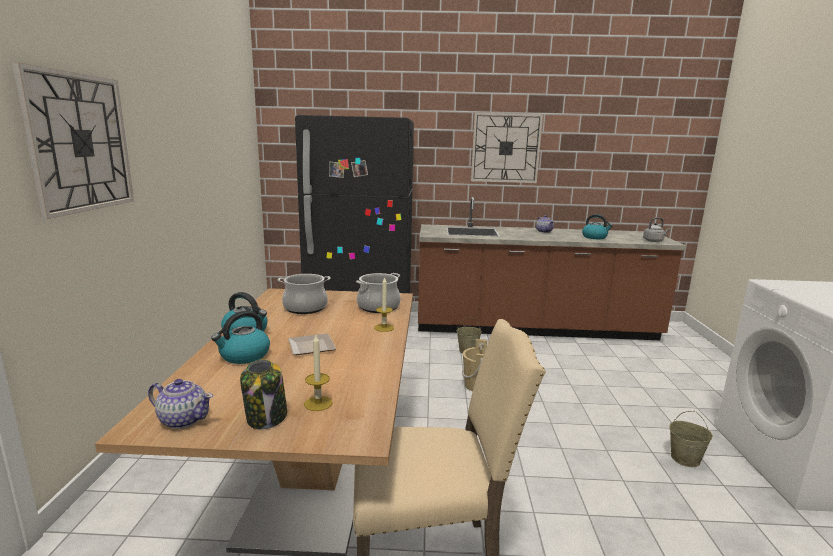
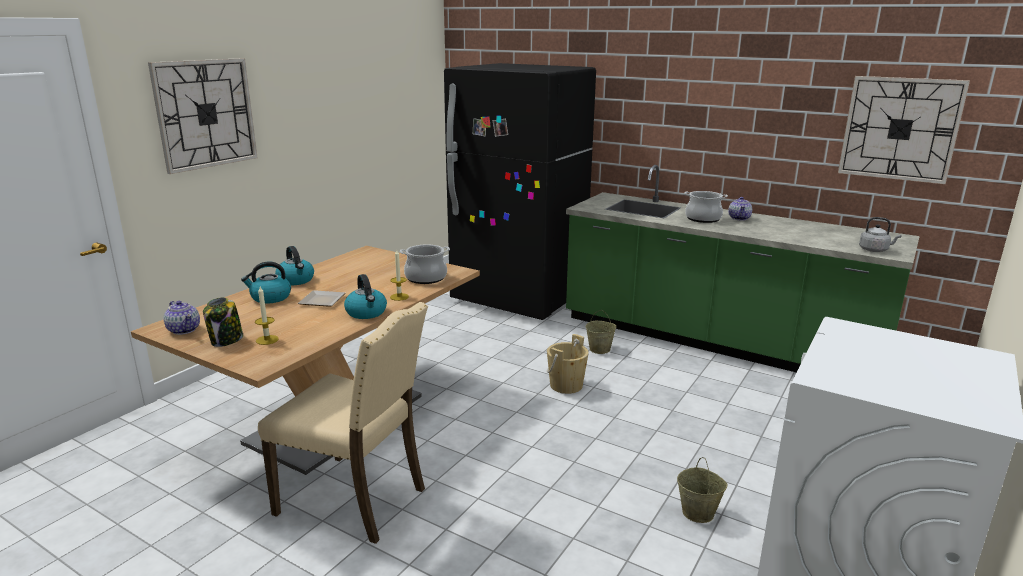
camera: 30 degrees right, 5 degrees up
cooking pot [277,274,331,314] -> cooking pot moved to [684,191,728,223]
brown counter [418,197,686,340] -> green counter [566,165,920,373]
wall clock [471,112,543,183] -> wall clock moved to [838,76,970,184]
kettle [582,214,613,239] -> kettle moved to [344,274,387,319]

